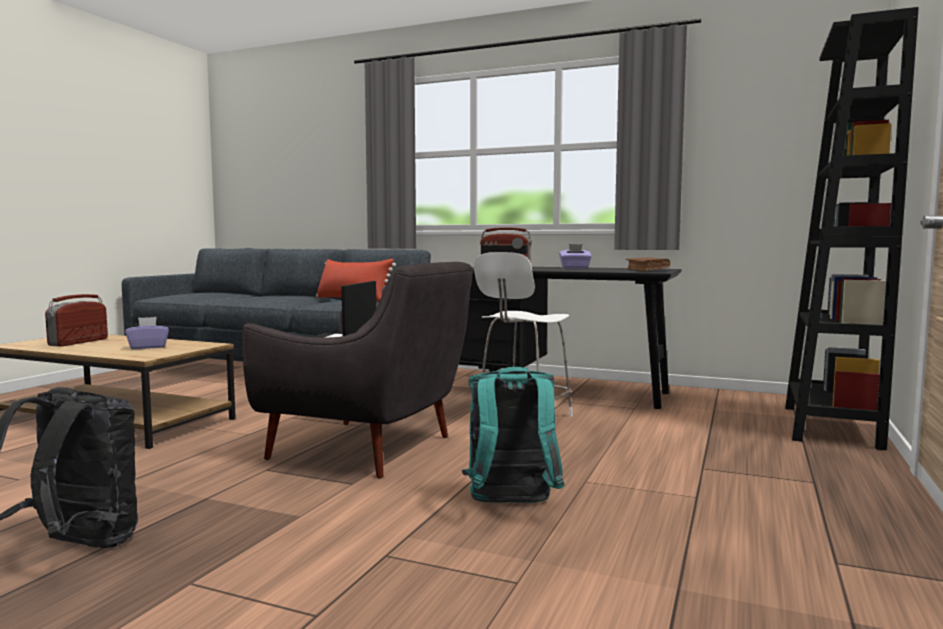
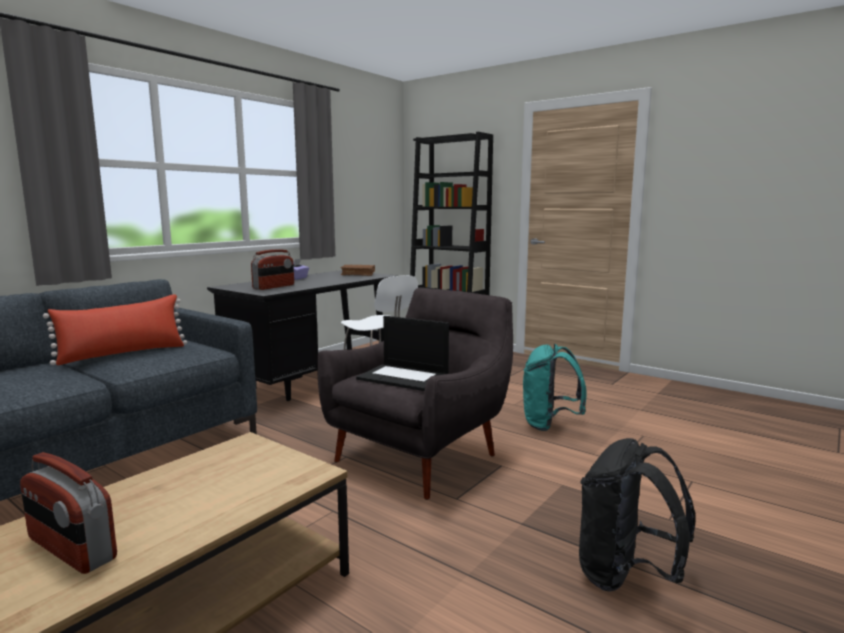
camera: 75 degrees left, 5 degrees up
purple tissue box [125,317,169,349] -> none

